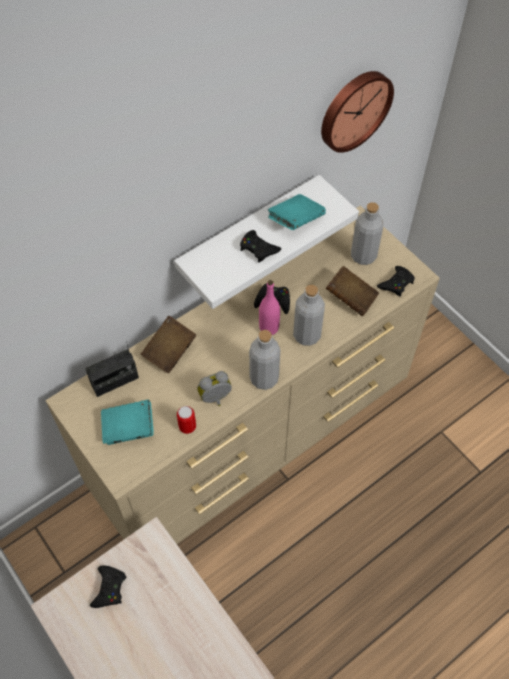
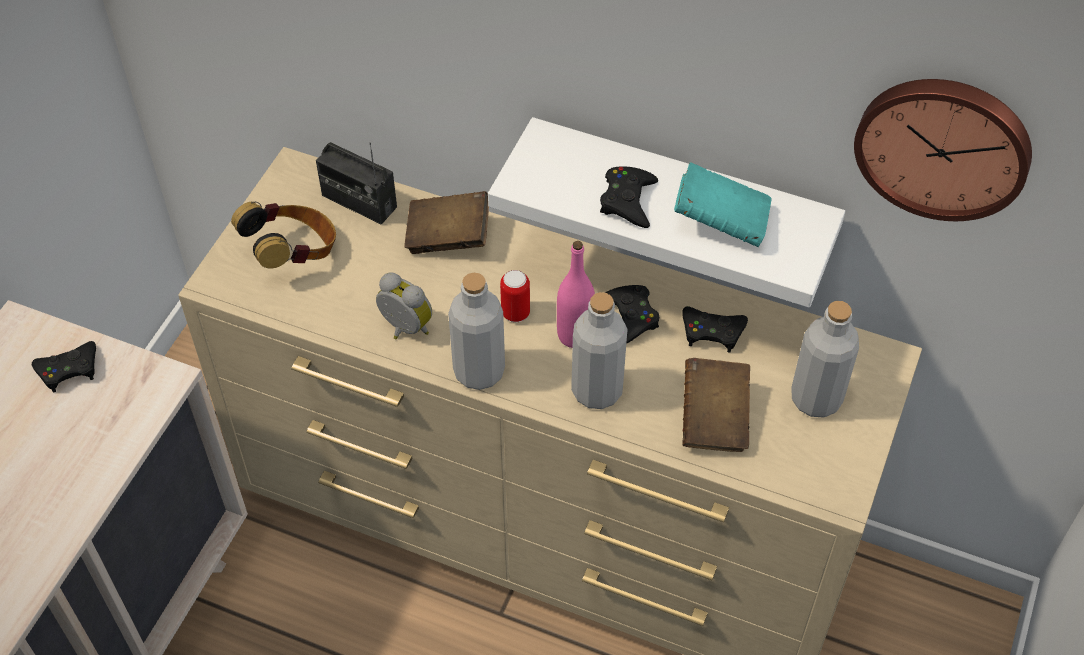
camera: 60 degrees right, 5 degrees down
turquoise book [101,400,154,445] -> headphones [231,202,336,269]
can [177,406,196,434] -> can moved to [500,270,530,322]
black game controller [377,266,415,297] -> black game controller moved to [682,306,748,353]

